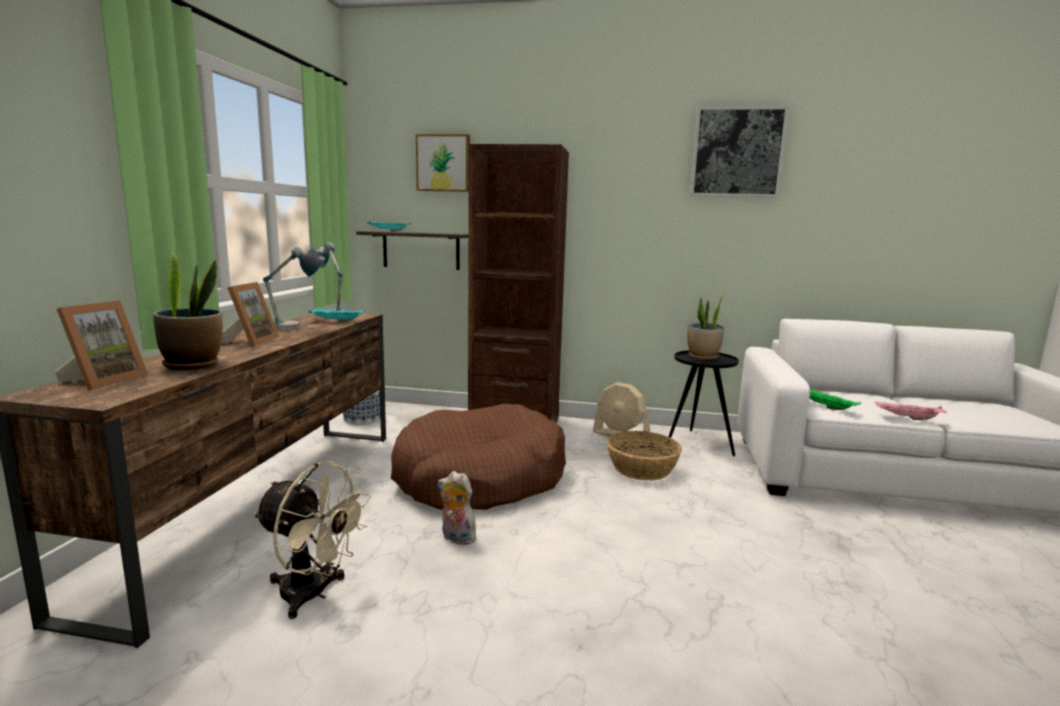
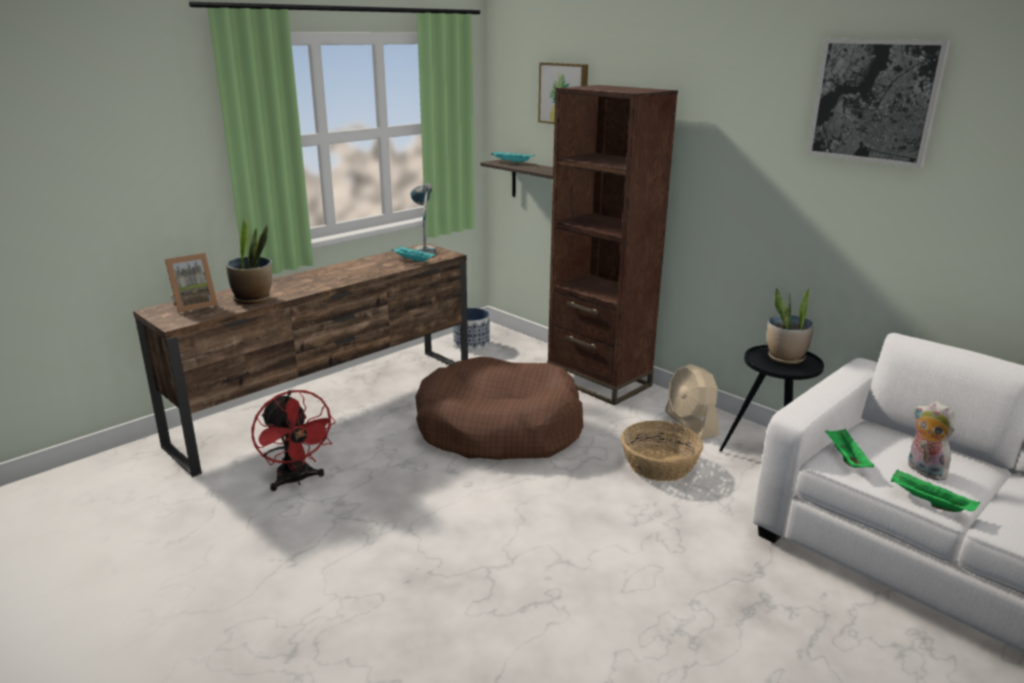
camera: 35 degrees right, 10 degrees up
picture frame [221,282,279,347] -> none
beige fan [253,461,371,619] -> red fan [252,390,336,491]
table lamp [263,246,325,331] -> none
plush toy [438,471,476,545] -> plush toy moved to [908,401,956,480]
pink tray [875,401,947,420] -> green tray [891,470,980,512]

